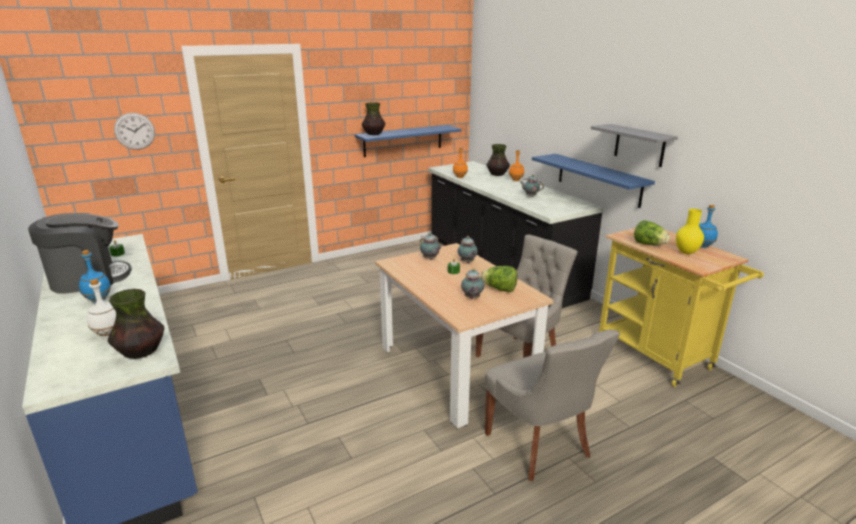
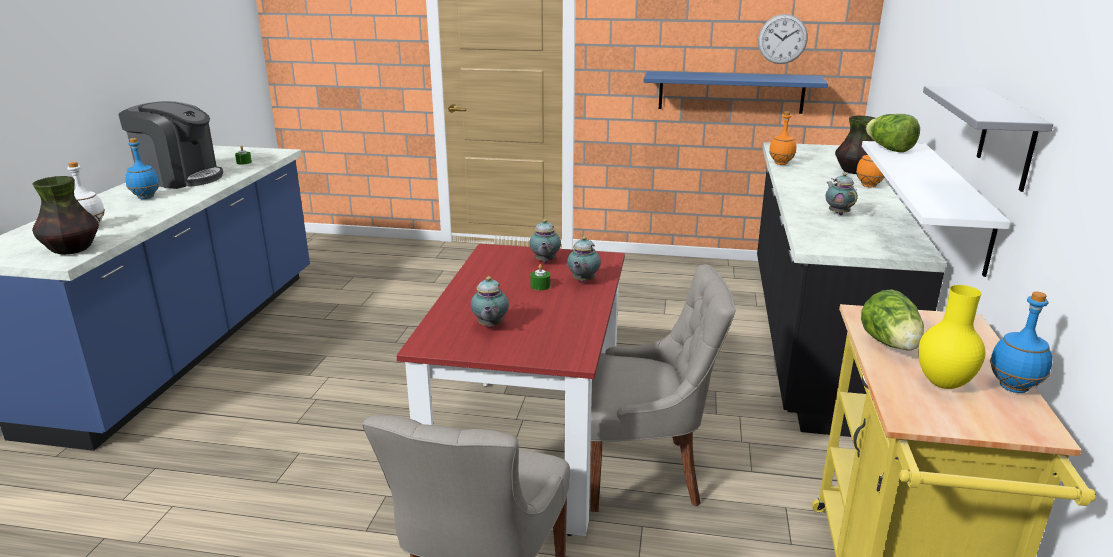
camera: 40 degrees right, 0 degrees up
wall clock [114,113,155,150] -> wall clock moved to [758,14,808,64]
vase [362,102,385,135] -> none
beige dining table [375,243,554,428] -> red dining table [396,244,625,536]
teapot [461,268,484,299] -> teapot turned 45 degrees counterclockwise [471,276,509,328]
lettuce [481,266,517,292] -> lettuce moved to [866,114,920,153]
blue shelf [532,154,655,208] -> white shelf [862,141,1011,277]

